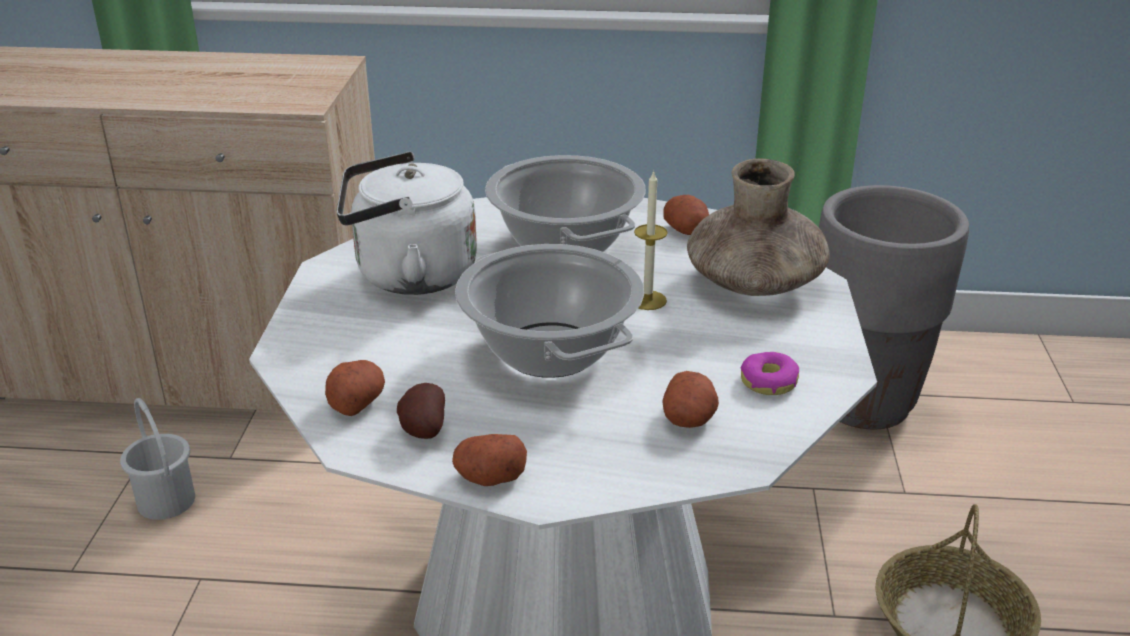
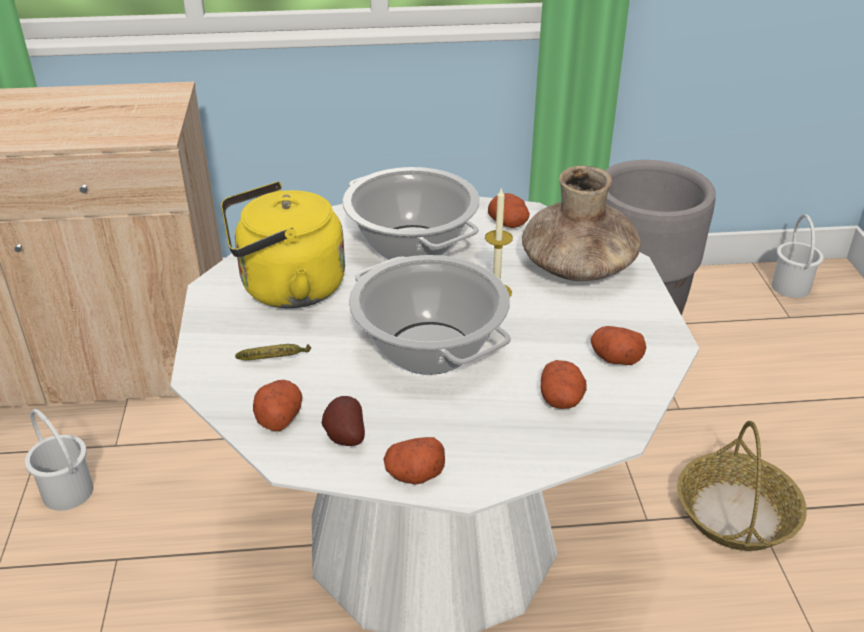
camera: 10 degrees left, 5 degrees up
white kettle [337,152,477,295] -> yellow kettle [221,182,345,308]
donut [741,352,799,395] -> potato [591,326,646,365]
none -> banana [235,344,311,360]
none -> white bucket [772,214,824,298]

